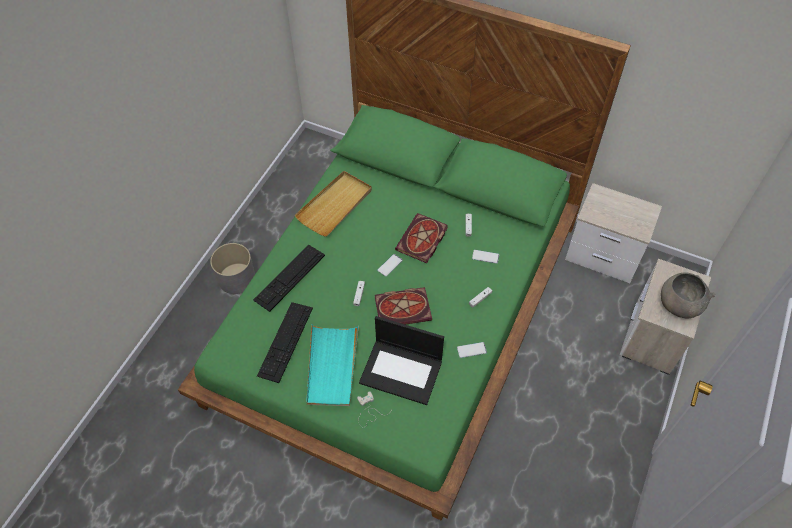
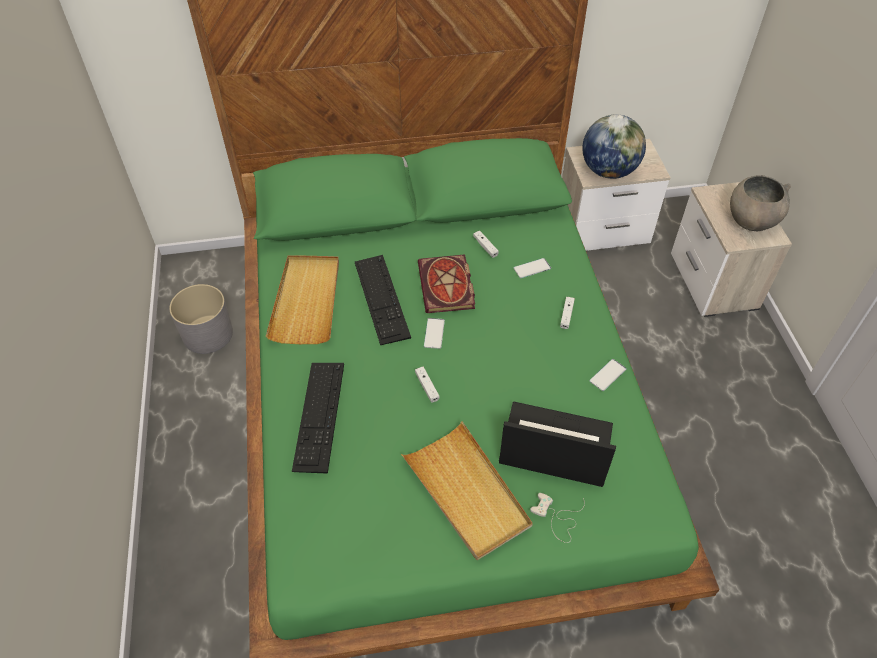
camera: 35 degrees left, 5 degrees down
grey planter [210,243,255,294] -> grey planter moved to [169,284,233,354]
keyboard [257,302,313,383] -> keyboard moved to [355,255,411,345]
turquoise tray [306,325,359,406] -> beige tray [401,421,533,560]
laptop [359,316,444,405] -> laptop turned 150 degrees counterclockwise [499,402,616,487]
book [375,287,432,325] -> none
none -> globe [582,114,646,179]

